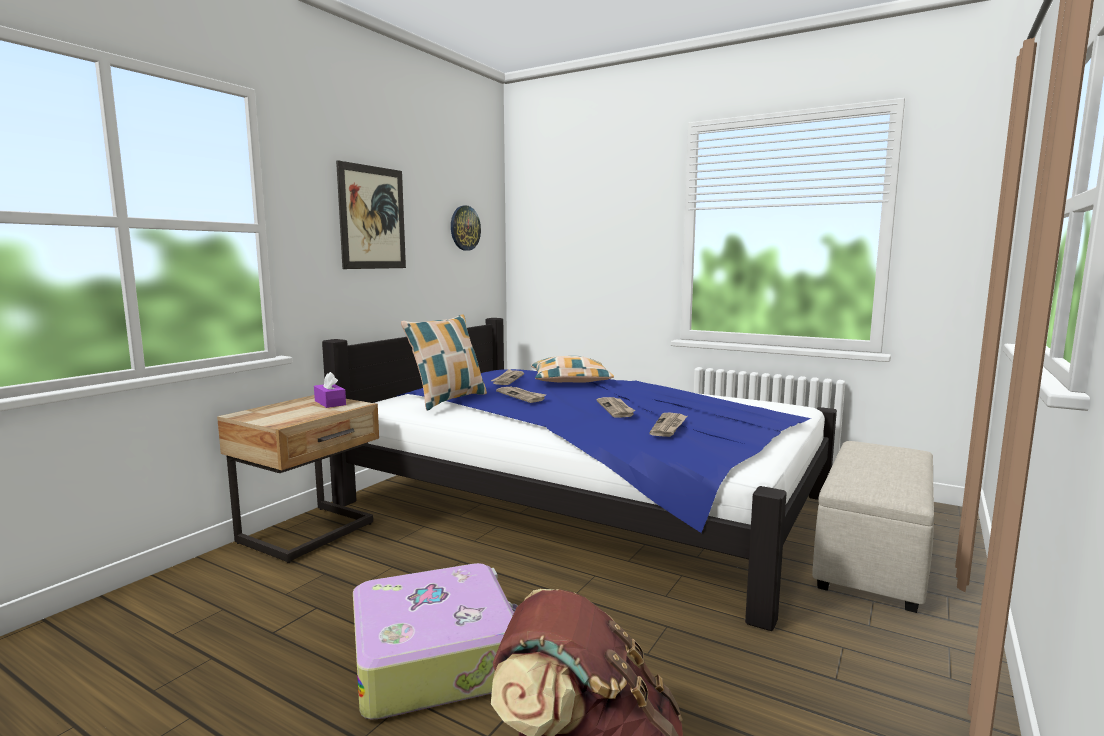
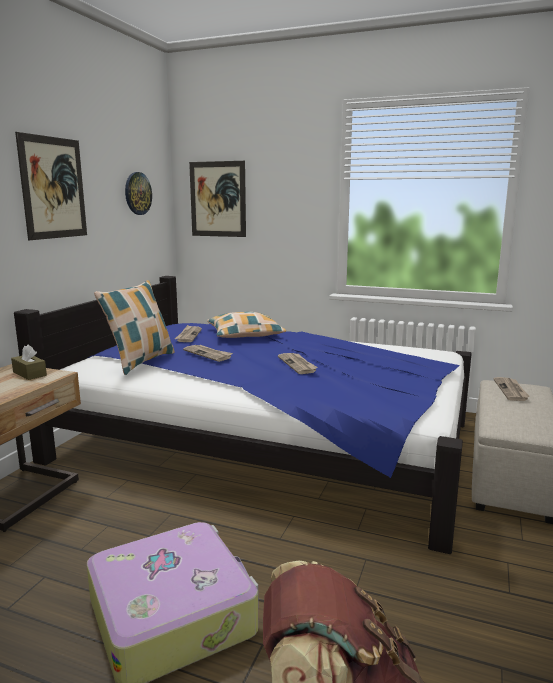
camera: 10 degrees left, 5 degrees up
purple tissue box [314,372,346,408] -> brown tissue box [11,344,47,380]
newspaper [649,413,687,437] -> newspaper moved to [494,377,530,401]
none -> picture [189,161,246,237]

